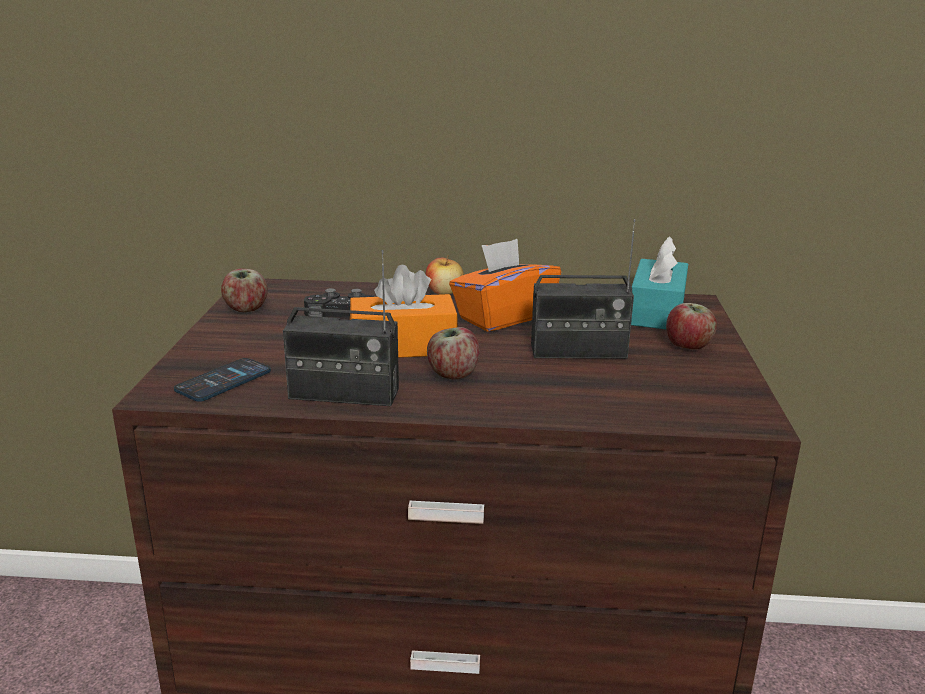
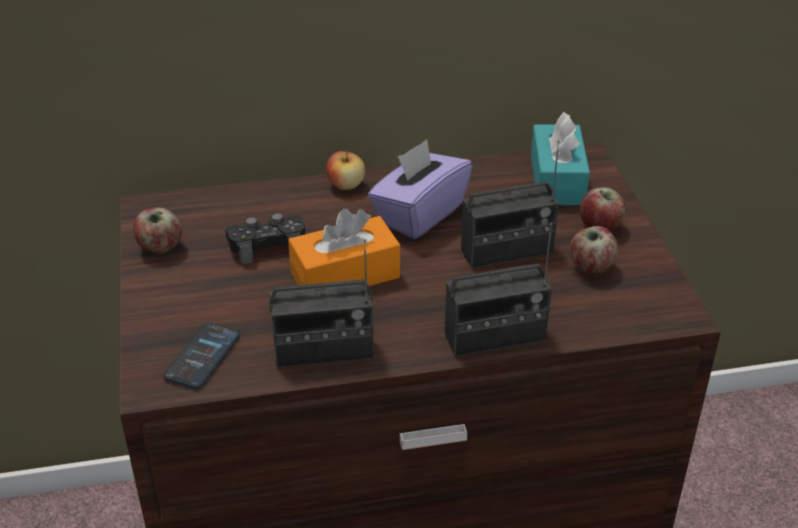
camera: 15 degrees left, 15 degrees up
apple [427,327,480,380] -> apple moved to [570,226,618,274]
orange tissue box [449,239,561,332] -> purple tissue box [368,139,472,239]
none -> radio [445,223,552,357]

